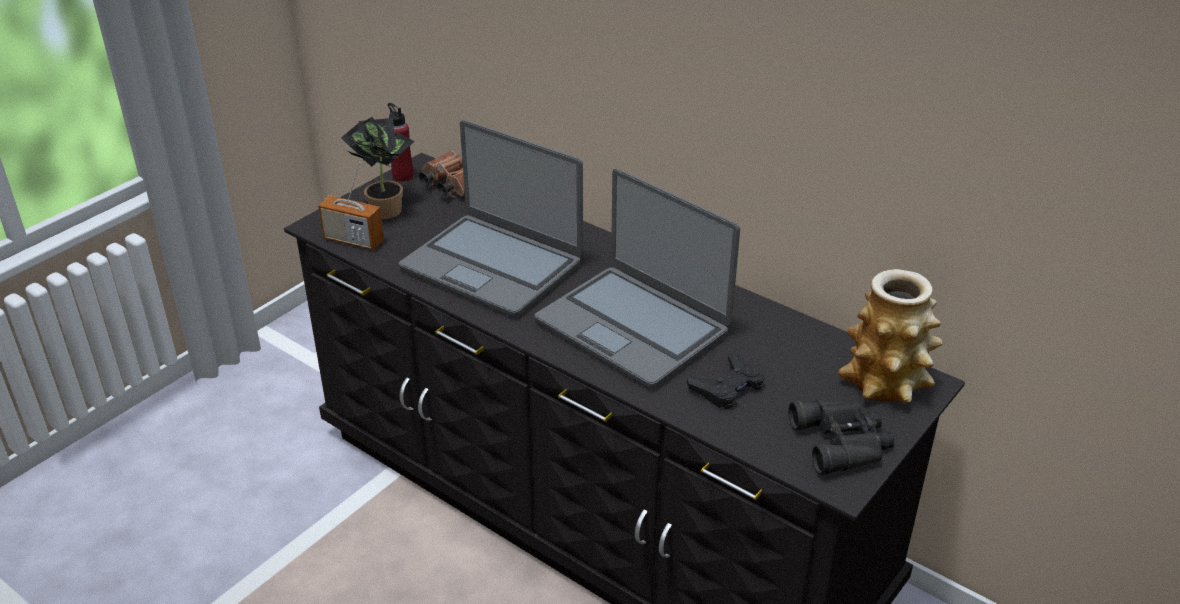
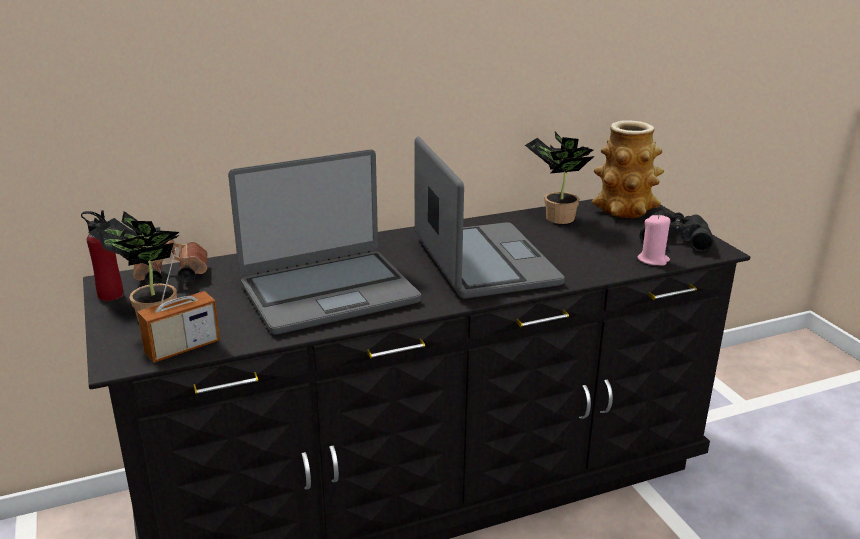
camera: 60 degrees left, 10 degrees down
laptop [535,169,740,389] -> laptop turned 90 degrees counterclockwise [414,137,565,299]
black game controller [687,350,765,409] -> none
none -> potted plant [525,131,594,224]
none -> pink candle [637,214,671,266]

